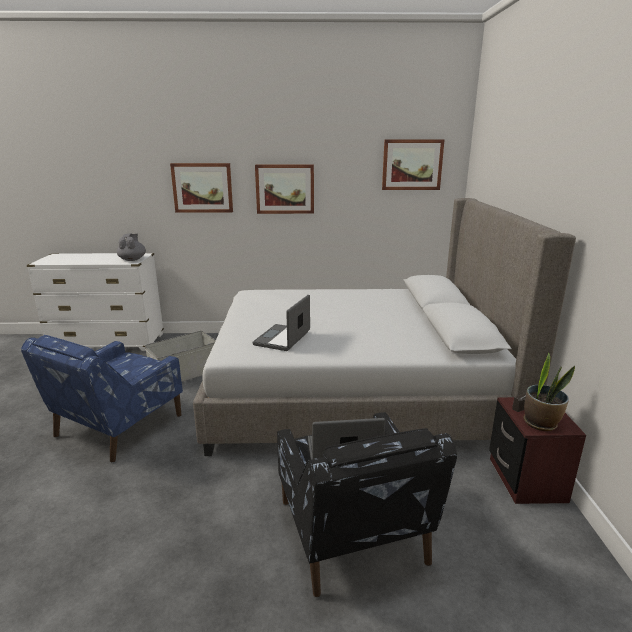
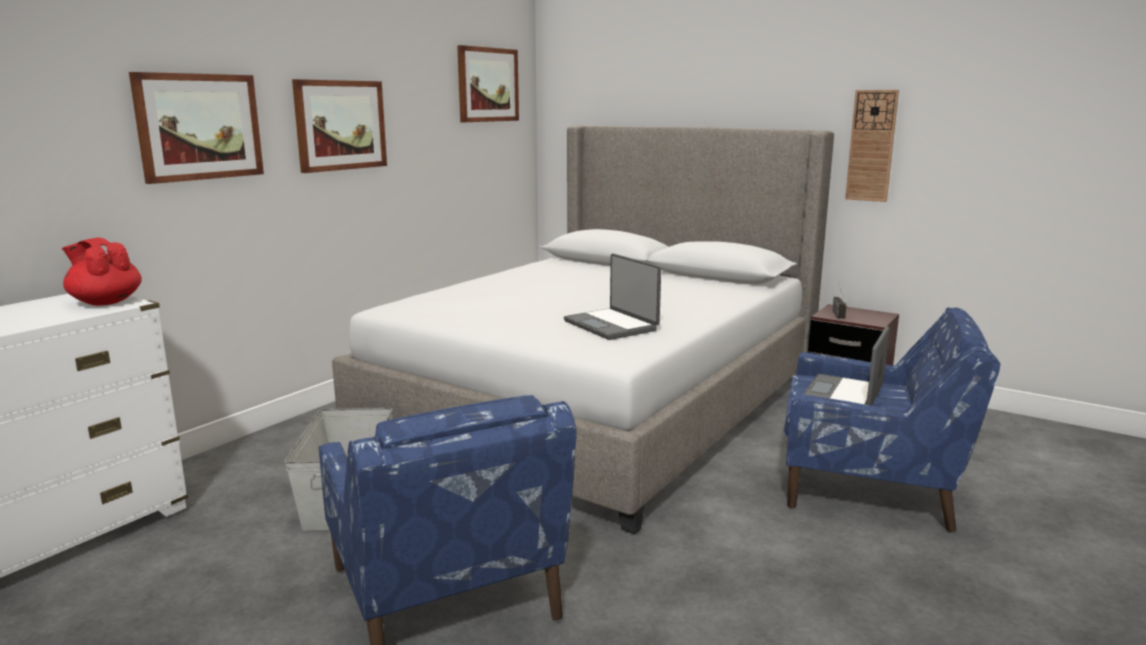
camera: 55 degrees left, 5 degrees down
grey teapot [117,234,146,261] -> red teapot [62,237,142,306]
black armchair [277,412,457,597] -> blue armchair [784,307,1001,532]
potted plant [524,352,575,431] -> none
none -> wall clock [845,90,899,202]

